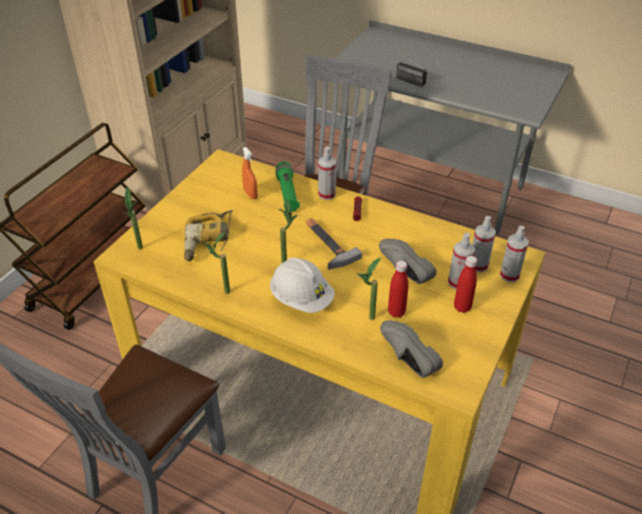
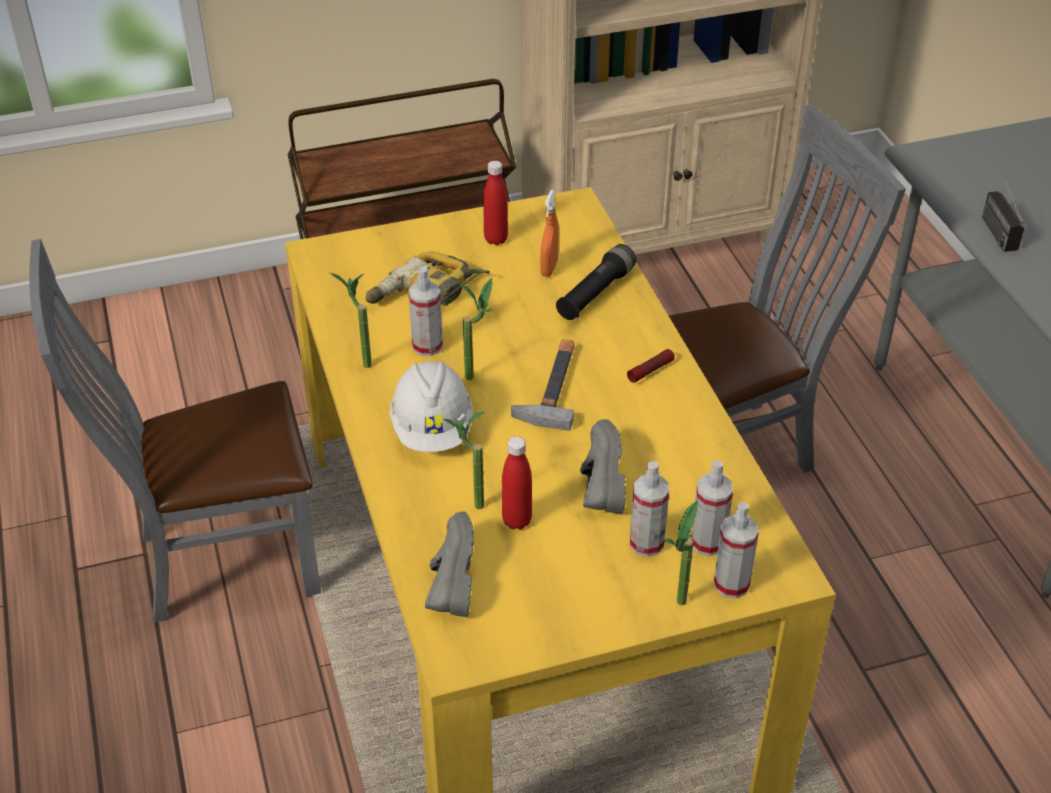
camera: 45 degrees right, 0 degrees up
potted plant [123,186,143,250] -> potted plant moved to [664,500,698,605]
green flashlight [275,162,300,212] -> black flashlight [556,244,636,320]
spray bottle [318,147,336,200] -> spray bottle moved to [409,266,443,356]
red bottle [454,256,477,313] -> red bottle moved to [483,161,508,245]

